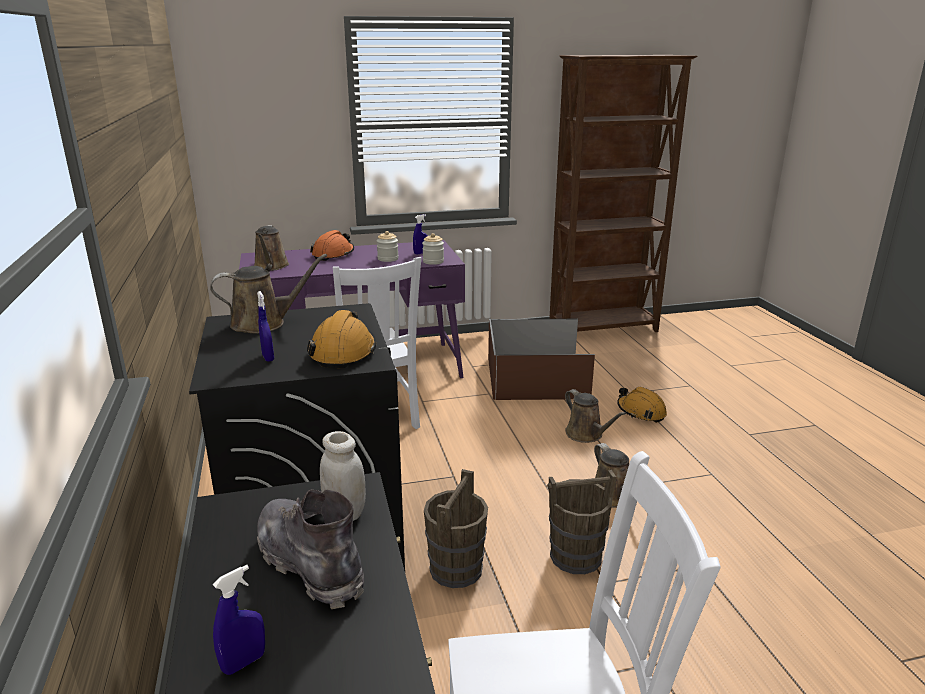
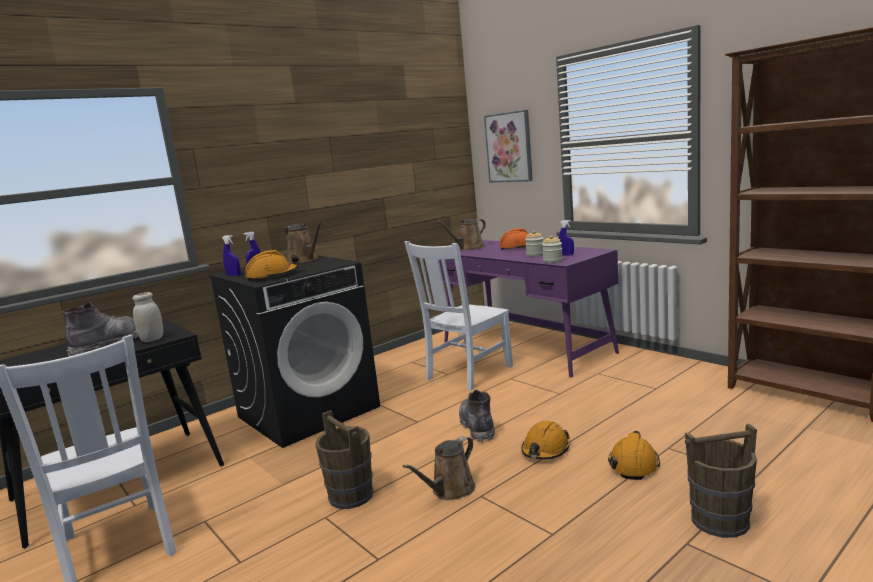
camera: 65 degrees right, 10 degrees down
blue spray bottle [213,565,265,675] -> blue spray bottle moved to [222,235,241,276]
brown bucket [424,469,488,588] -> brown bucket moved to [685,424,757,538]
brown storage box [488,318,595,400] -> none
brown watering can [565,389,626,443] -> orange hard hat [521,421,570,460]
none -> grey boot [459,390,495,442]
none -> picture [484,110,533,183]

